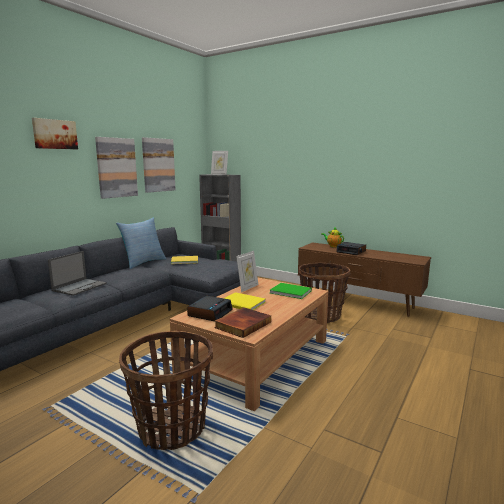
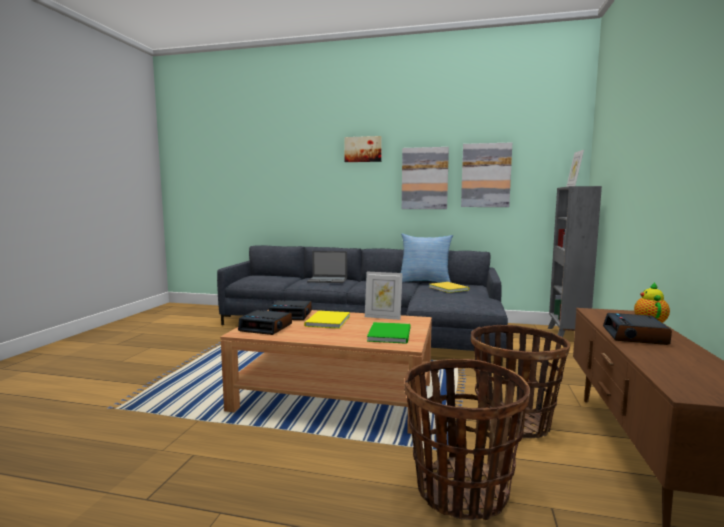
camera: 70 degrees right, 5 degrees down
basket [119,331,213,450] -> basket moved to [404,359,530,520]
book [215,307,271,338] -> alarm clock [238,310,292,335]

